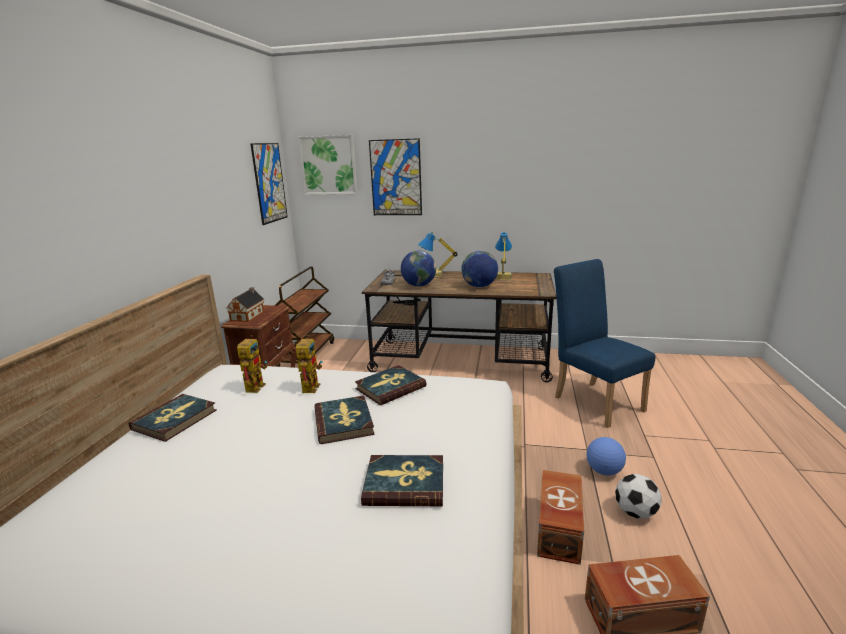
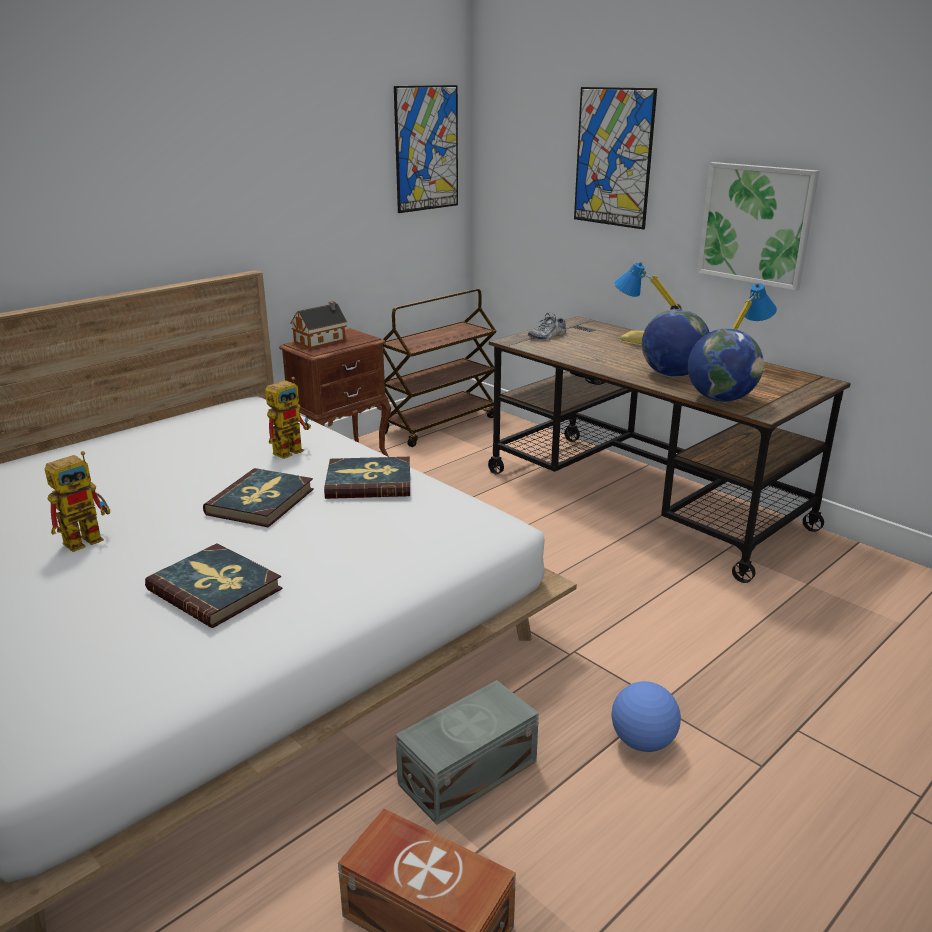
camera: 35 degrees right, 5 degrees up
book [129,394,217,442] -> none
toy robot [237,335,268,393] -> toy robot moved to [44,451,110,552]
picture [298,135,358,195] -> picture moved to [697,162,819,291]
globe [401,251,436,286] -> globe moved to [688,328,764,402]
brown storage box [537,470,584,565] -> grey storage box [396,680,539,825]
blue chair [554,259,656,428] -> none
football [615,474,662,519] -> none

